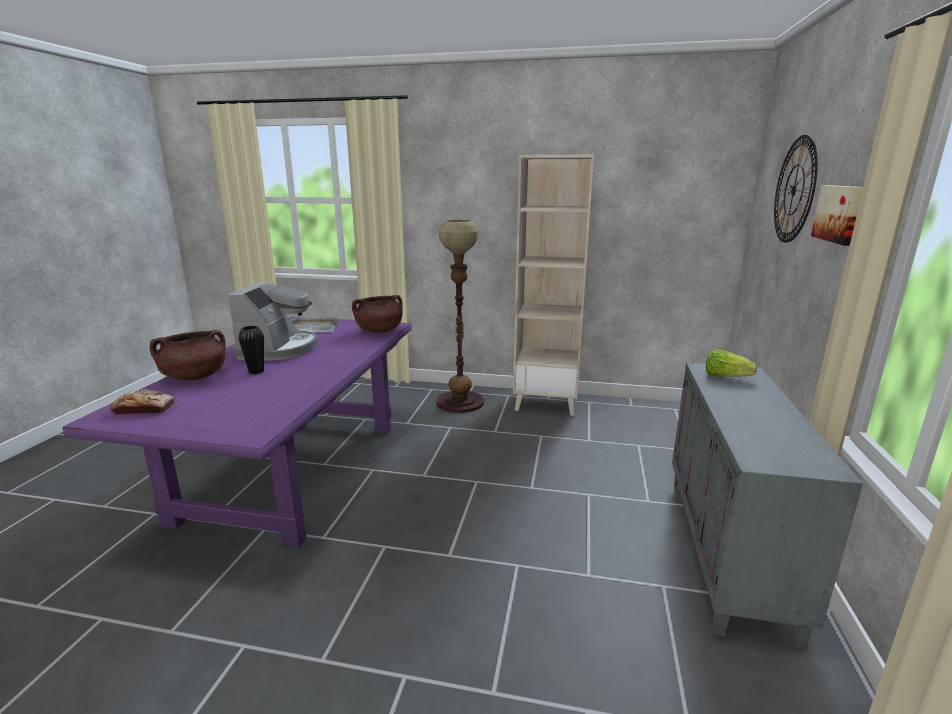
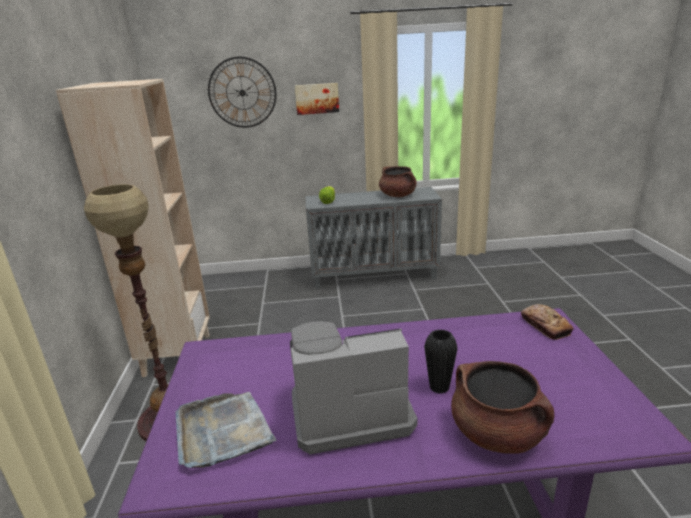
camera: 105 degrees left, 5 degrees up
bread [110,390,175,414] -> bread moved to [521,304,574,340]
brown cooking pot [352,295,403,333] -> brown cooking pot moved to [379,166,417,197]

